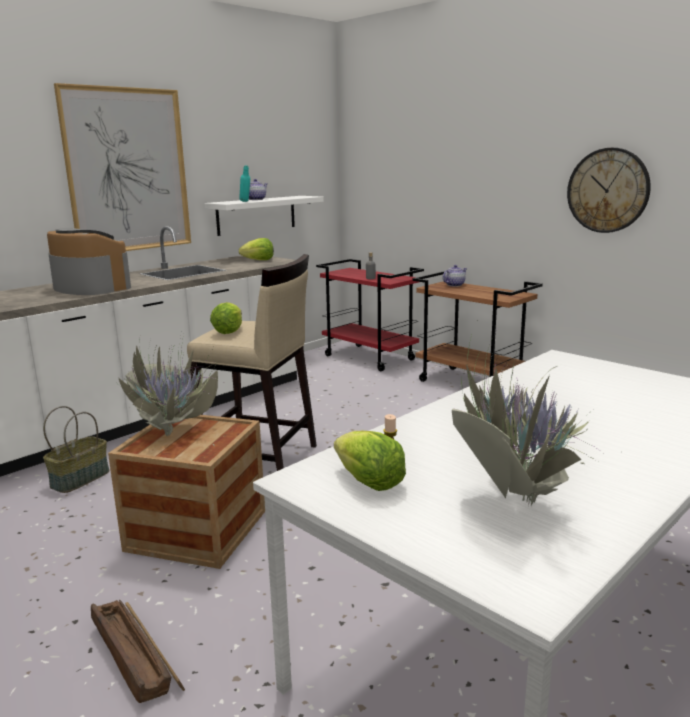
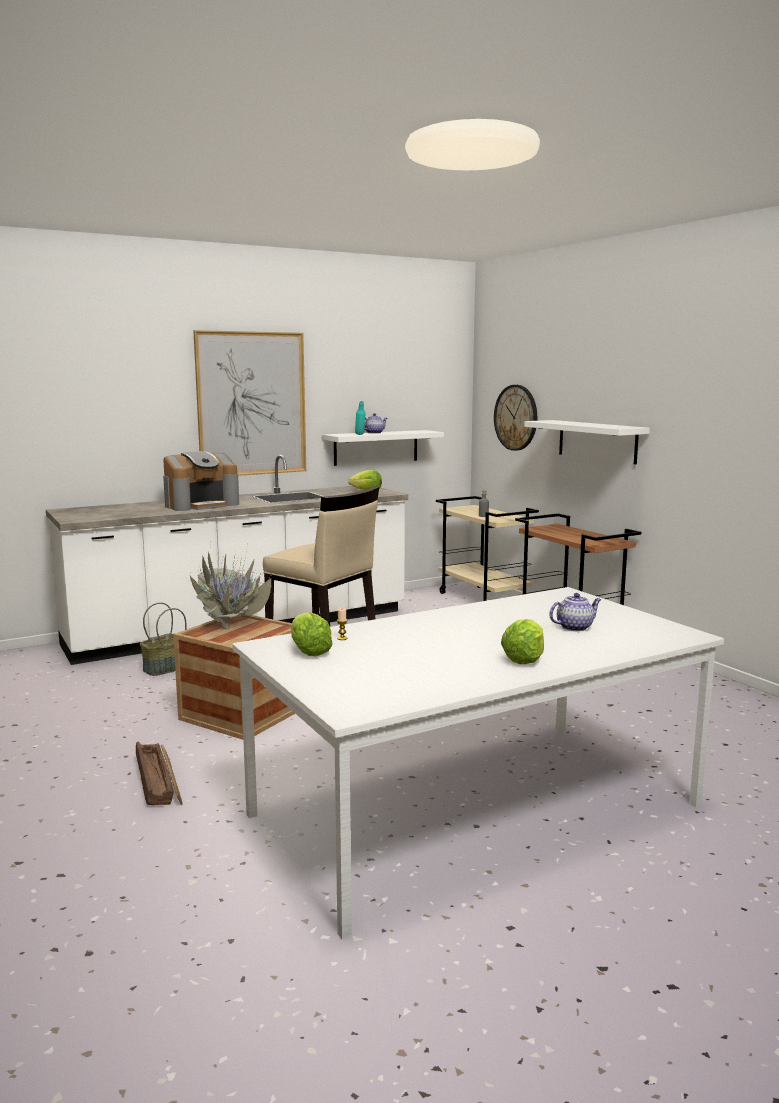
camera: 15 degrees right, 5 degrees down
coffee machine [47,228,131,295] -> coffee machine turned 90 degrees clockwise [163,451,239,511]
lettuce [210,302,242,334] -> lettuce moved to [501,619,544,664]
red cart [316,259,424,371] -> beige cart [436,496,539,601]
teapot [443,265,467,287] -> teapot moved to [549,593,601,631]
potted plant [452,326,603,507] -> none
wall clock [567,148,651,233] -> wall clock moved to [494,385,537,451]
none -> white shelf [524,420,650,464]

